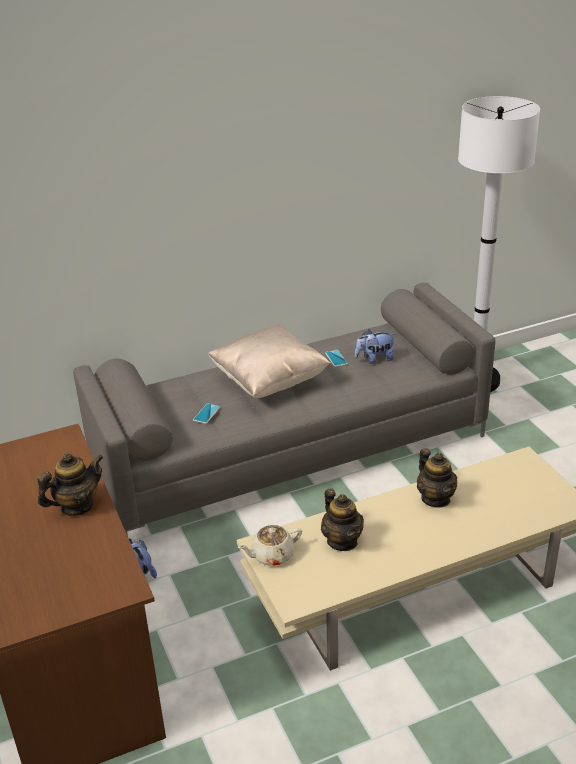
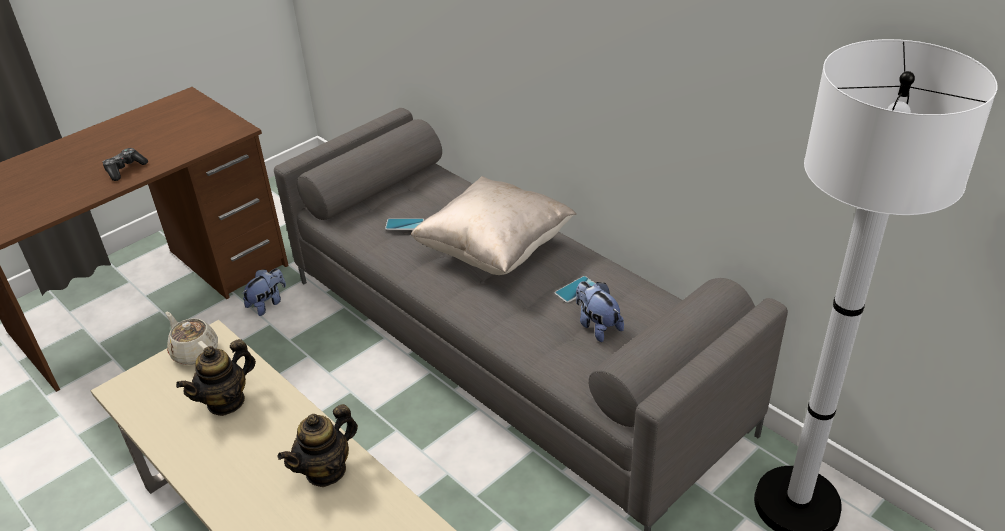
camera: 70 degrees right, 5 degrees up
teapot [37,453,103,516] -> game controller [103,148,148,181]

